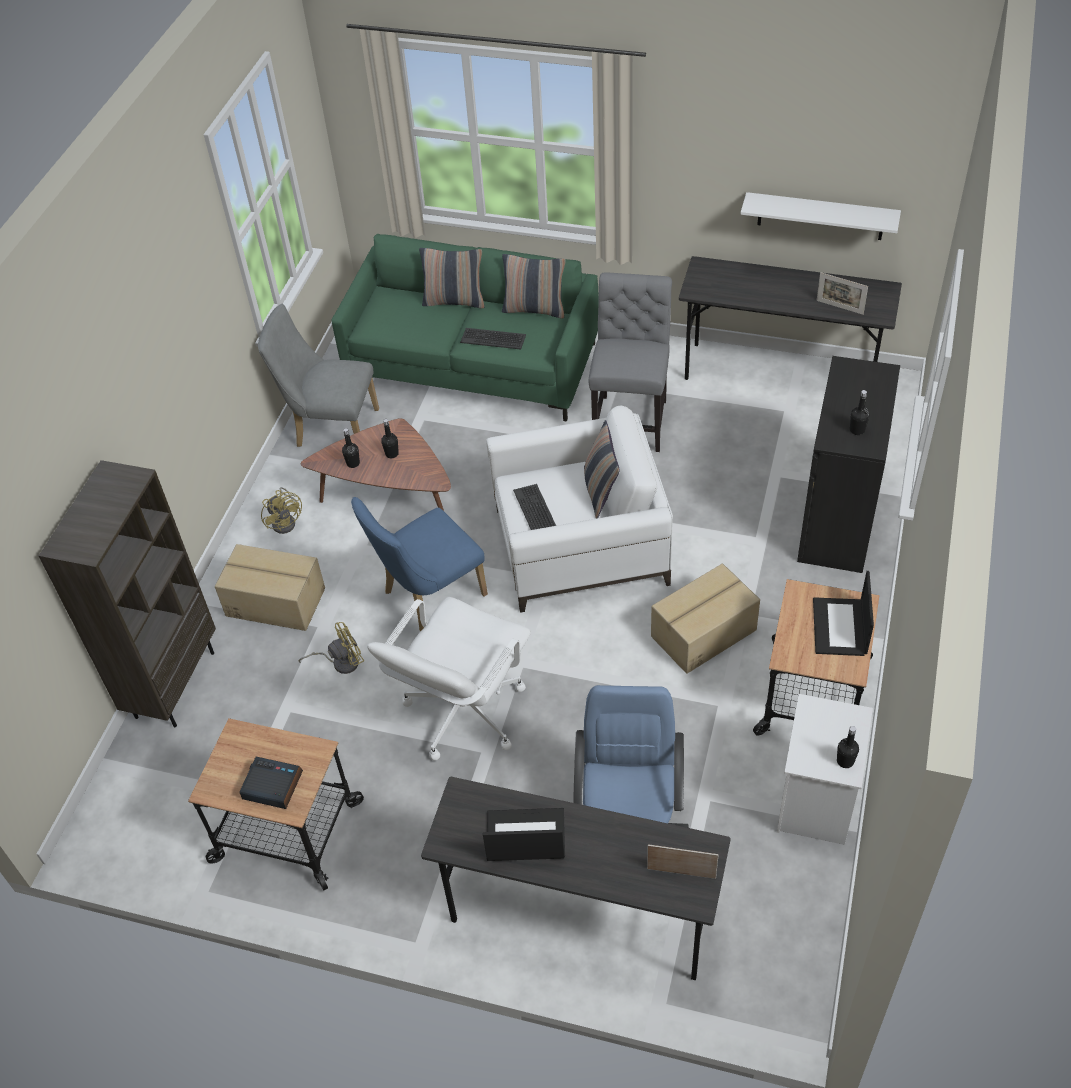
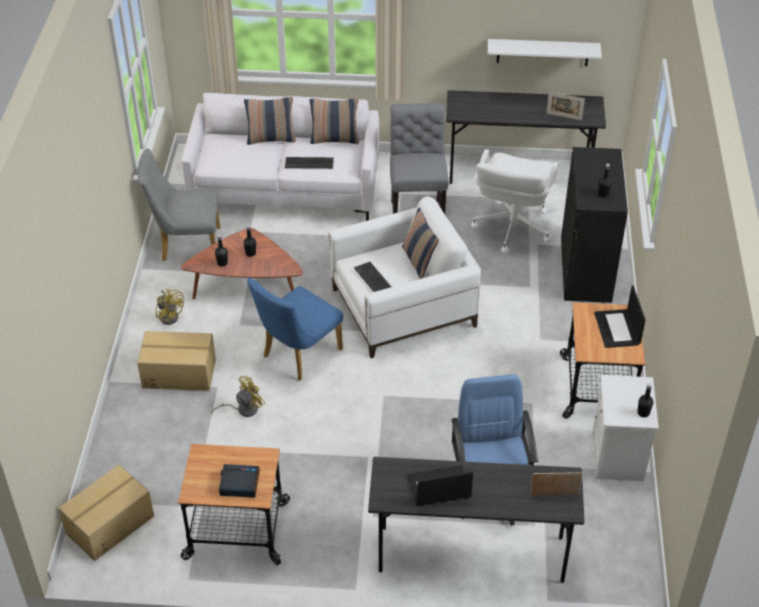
camera: 15 degrees left, 5 degrees down
brown bookcase [39,460,216,727] -> none
green sofa [331,234,599,422] -> white sofa [181,93,379,221]
white office chair [367,597,531,761] -> white office chair moved to [471,149,558,253]
cardboard box [651,564,760,674] -> cardboard box moved to [58,465,154,561]

